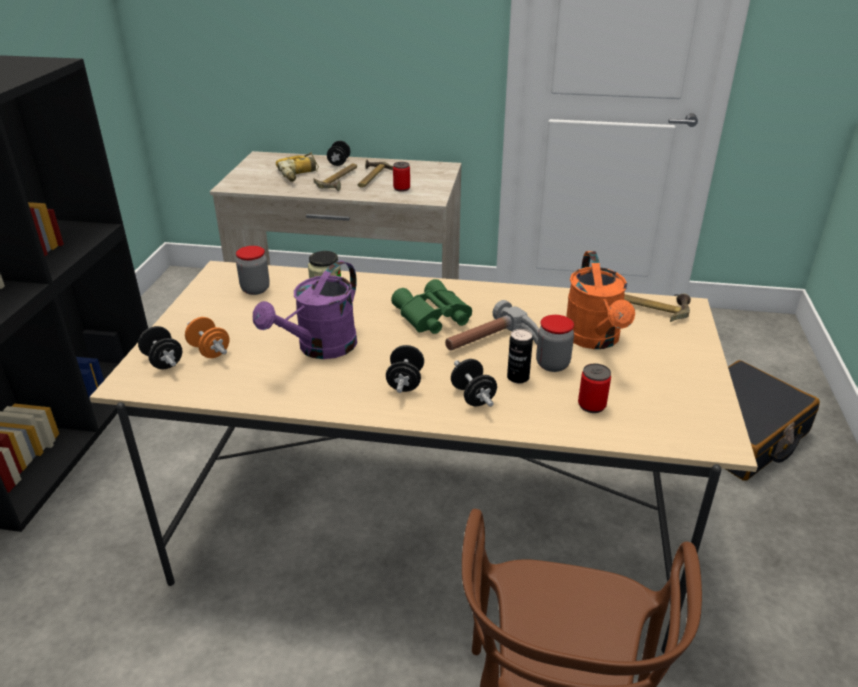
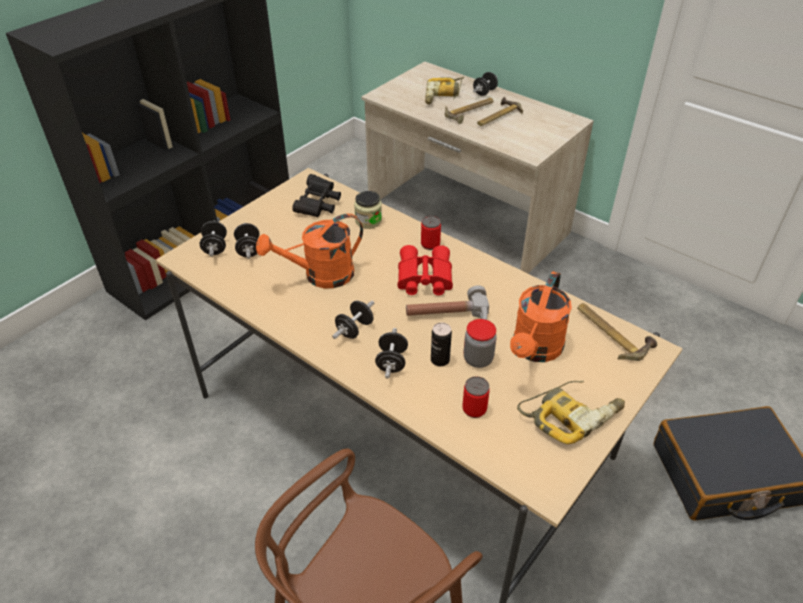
camera: 30 degrees right, 10 degrees up
orange dumbbell [185,317,230,358] -> black dumbbell [234,223,259,259]
jar [236,246,270,295] -> black binoculars [292,174,341,217]
purple watering can [253,260,357,359] -> orange watering can [256,213,363,289]
green binoculars [391,279,472,334] -> red binoculars [398,245,453,296]
can [393,162,410,192] -> can moved to [421,216,441,250]
none -> power drill [517,381,625,444]

